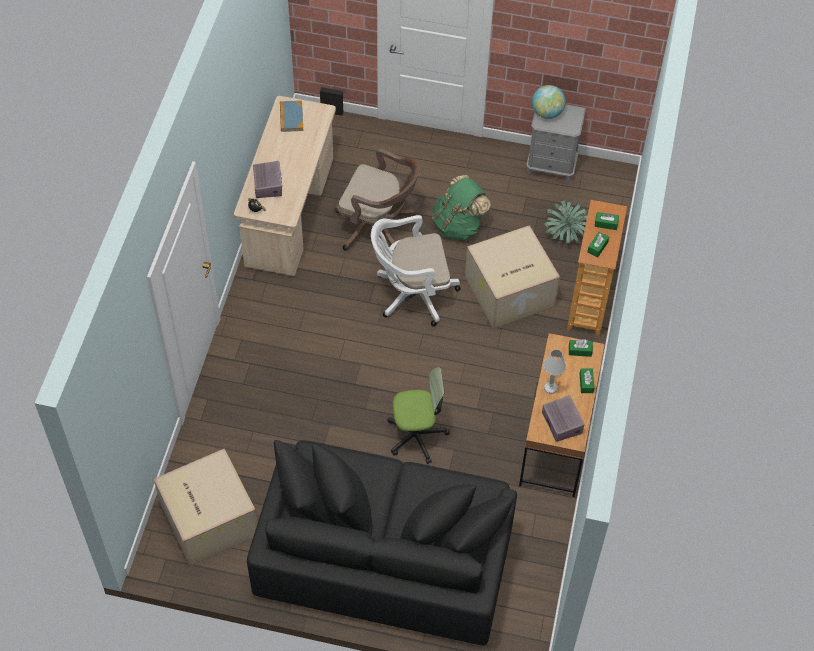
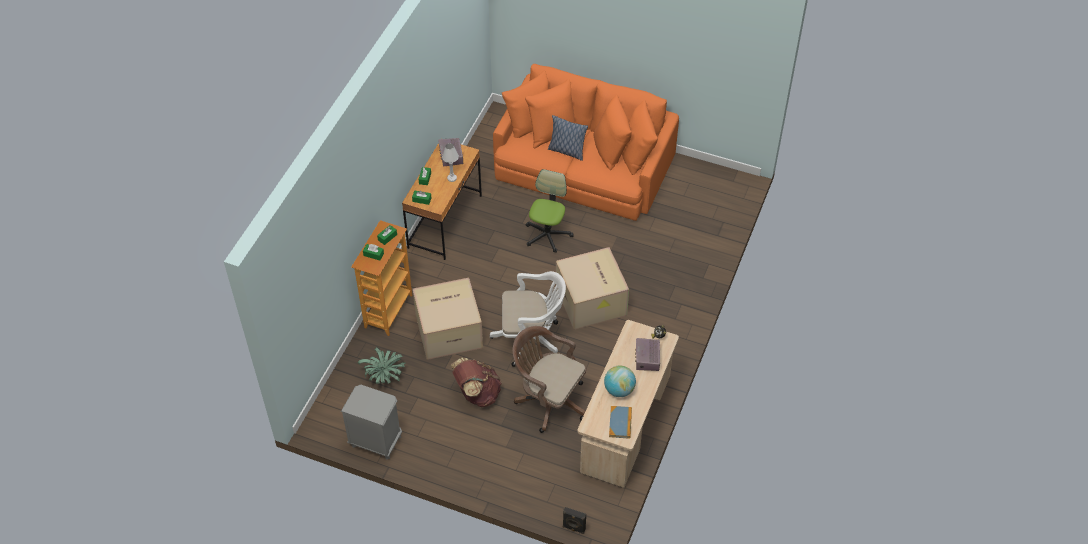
camera: 170 degrees left, 5 degrees down
cardboard box [154,449,258,566] -> cardboard box moved to [556,247,629,330]
black sofa [247,440,517,645] -> orange sofa [493,64,679,221]
office chair [387,367,450,464] -> office chair turned 105 degrees clockwise [526,169,573,252]
green backpack [432,175,491,240] -> brown backpack [451,358,502,407]
globe [532,85,566,119] -> globe moved to [604,366,636,397]
none -> pillow [548,115,588,161]

